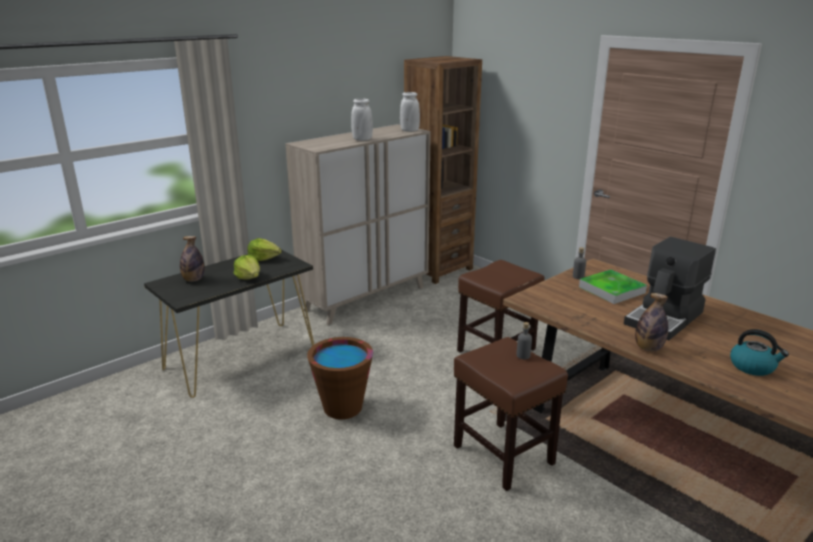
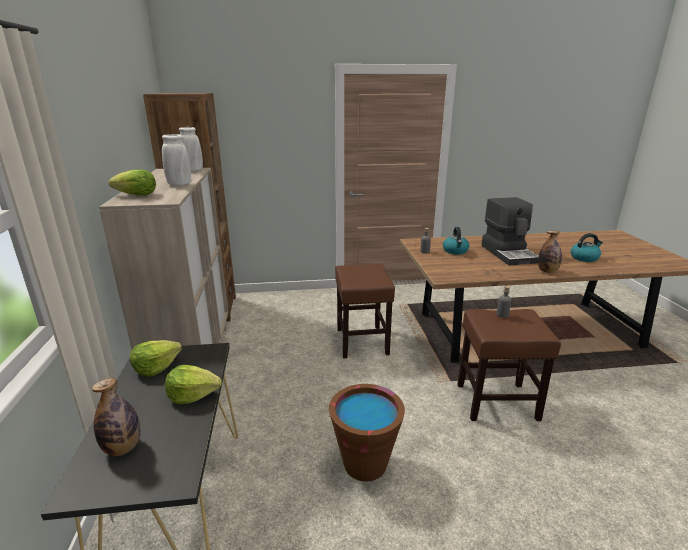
camera: 55 degrees left, 0 degrees up
tray [579,270,647,304] -> kettle [443,227,469,254]
none -> lettuce [108,169,156,196]

